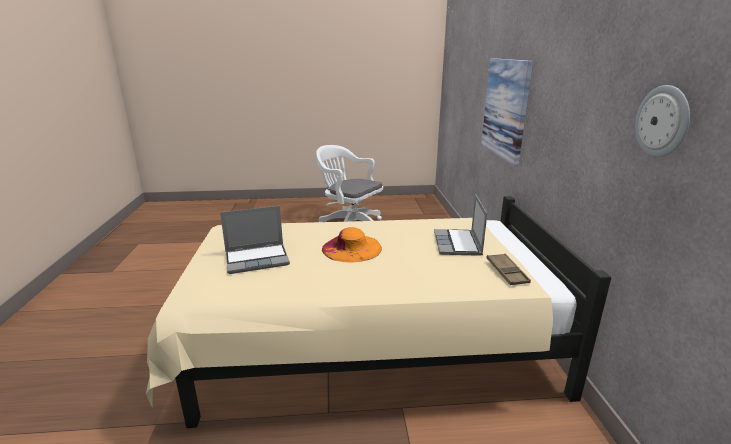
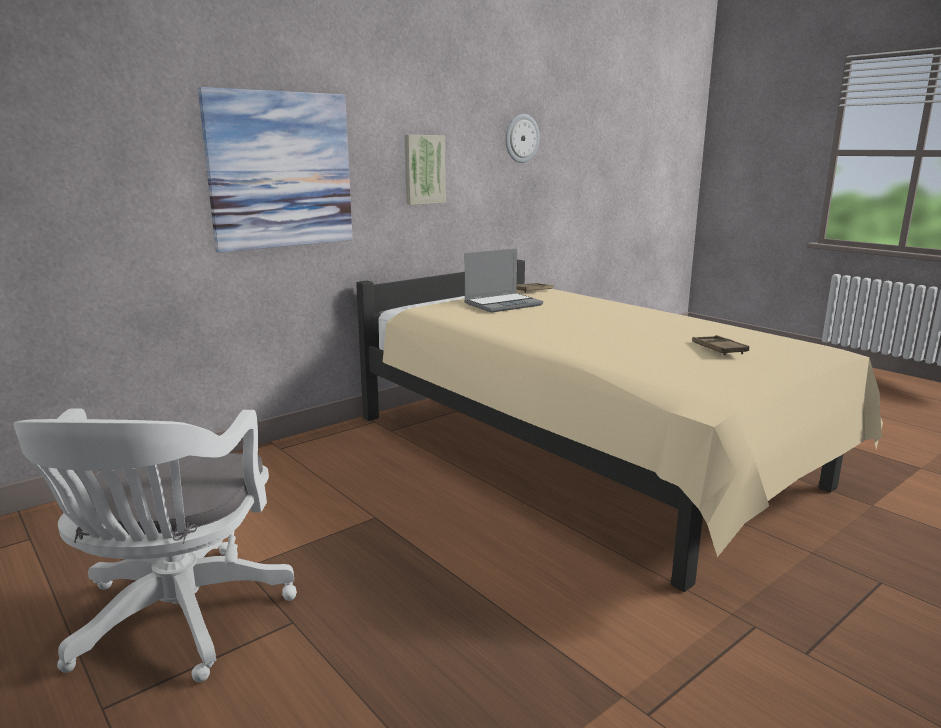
camera: 125 degrees left, 5 degrees down
laptop [220,206,290,274] -> brown tray [692,335,749,355]
orange hat [322,227,382,263] -> none
none -> picture [405,135,446,205]

